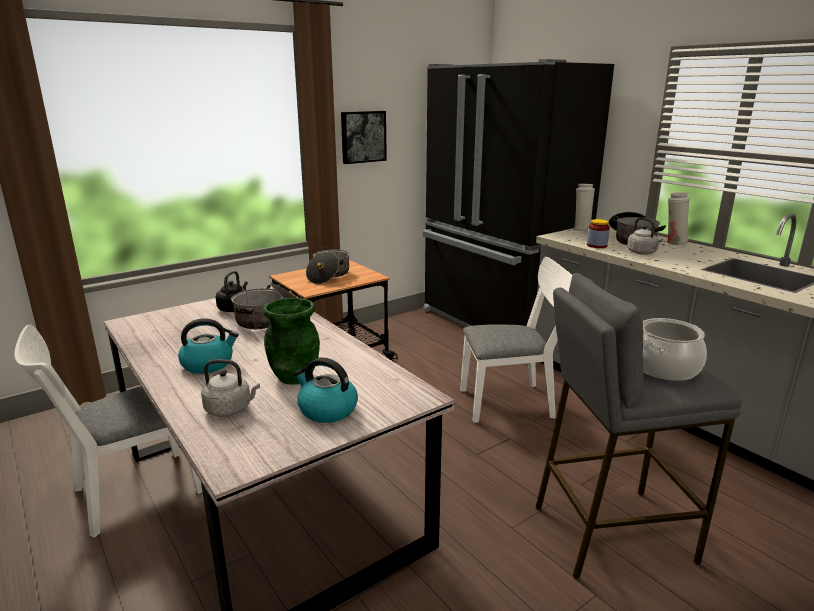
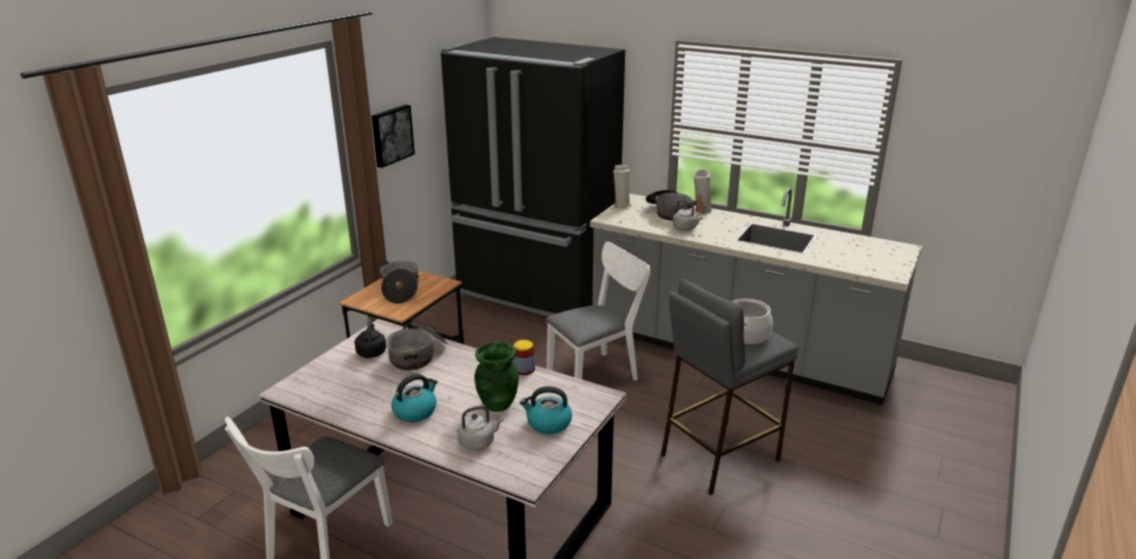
camera: 25 degrees left, 5 degrees up
jar [587,219,610,248] -> jar moved to [512,340,535,375]

